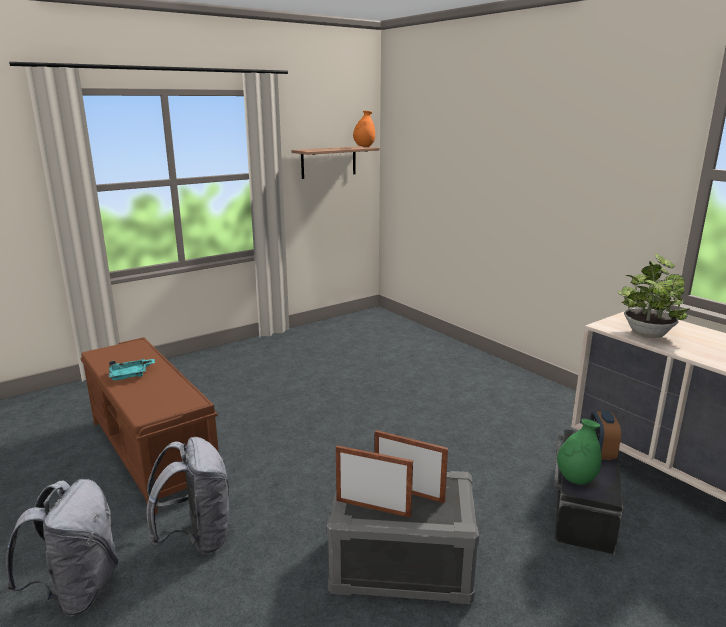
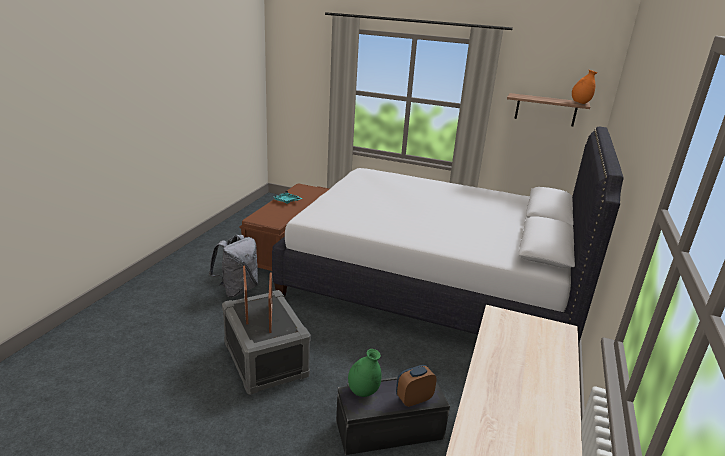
camera: 55 degrees right, 5 degrees up
grey backpack [6,479,119,616] -> none
potted plant [618,253,689,338] -> none
none -> white bed [272,127,624,346]

